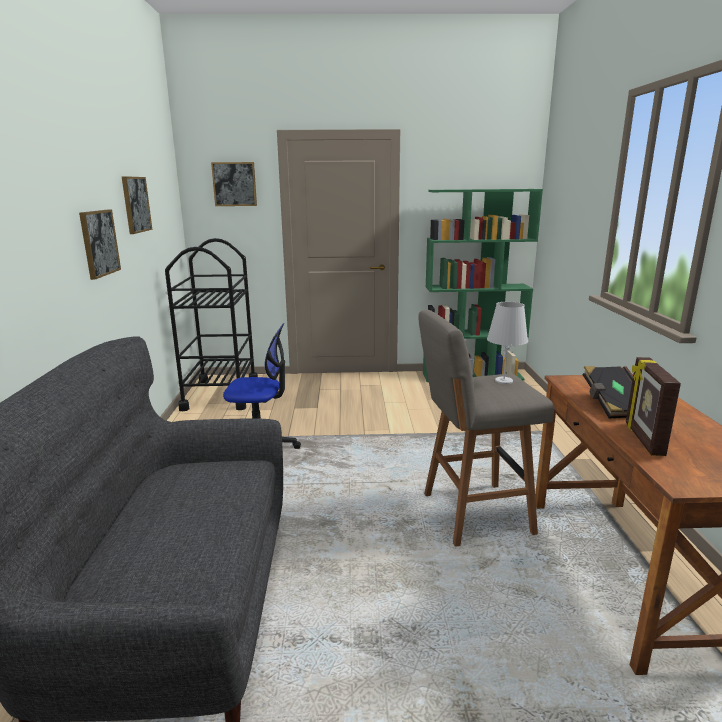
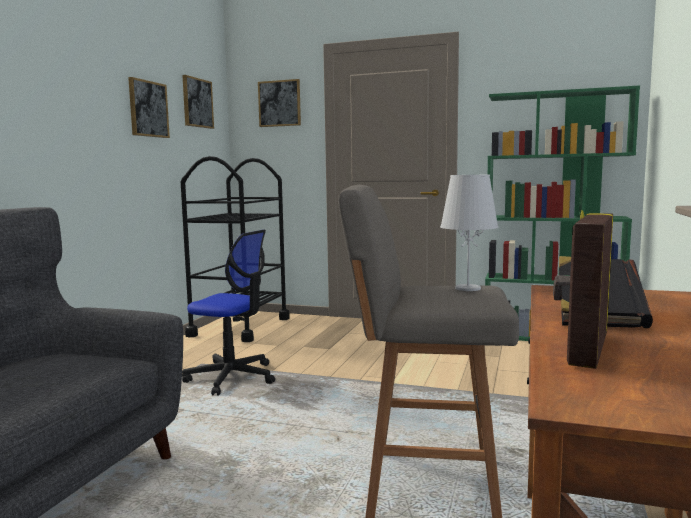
camera: 20 degrees right, 10 degrees down
picture [79,209,121,280] -> picture moved to [182,75,214,129]

